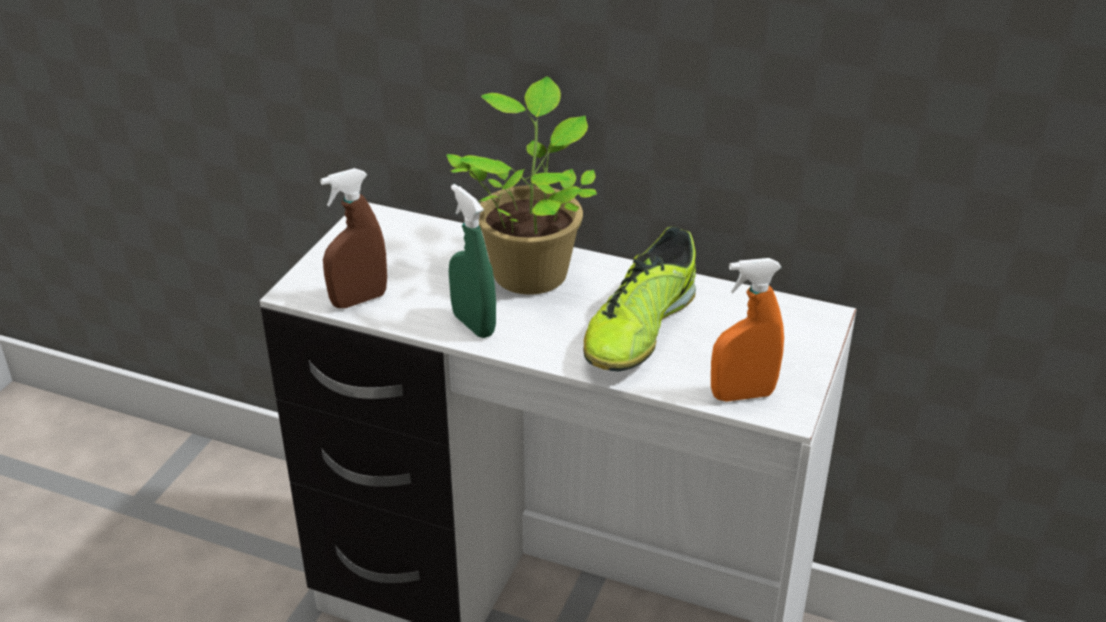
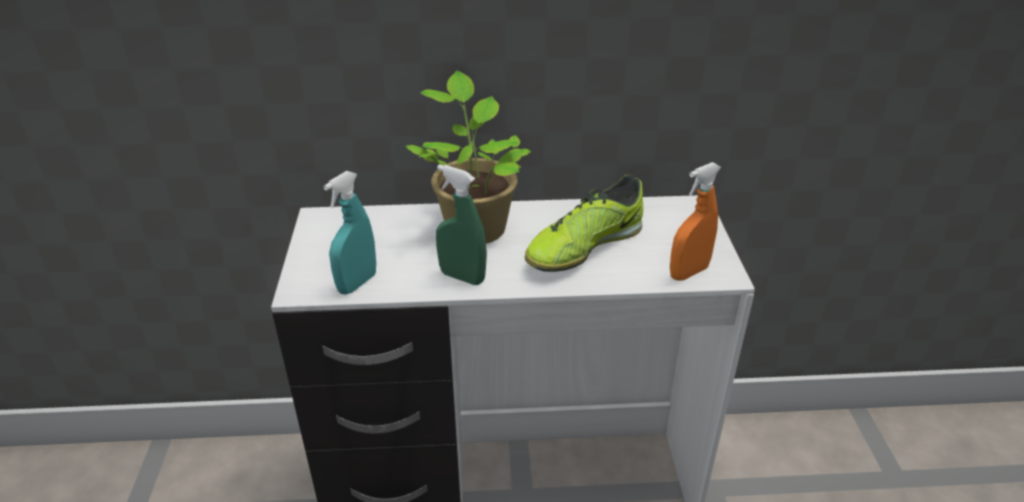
camera: 25 degrees left, 0 degrees up
brown spray bottle [320,168,387,308] -> turquoise spray bottle [323,171,376,295]
shoe [583,227,696,371] -> shoe turned 45 degrees clockwise [525,174,643,272]

